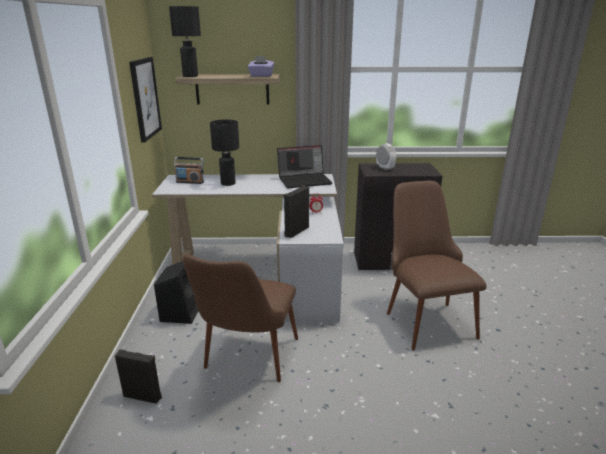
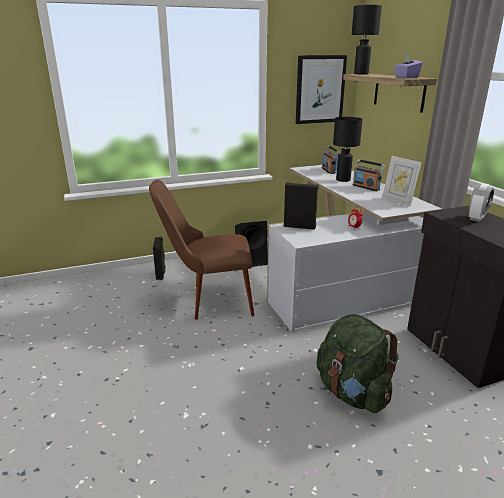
camera: 70 degrees right, 0 degrees up
laptop [277,145,332,188] -> picture frame [382,156,422,206]
brown chair [387,181,487,350] -> green backpack [316,314,399,413]
none -> radio [353,159,385,191]

